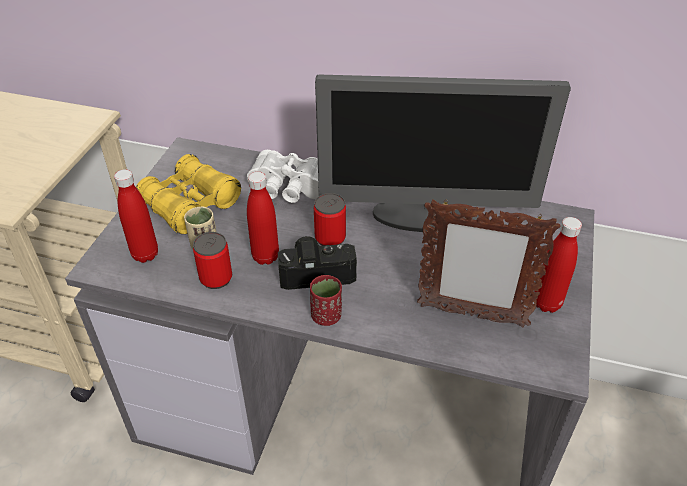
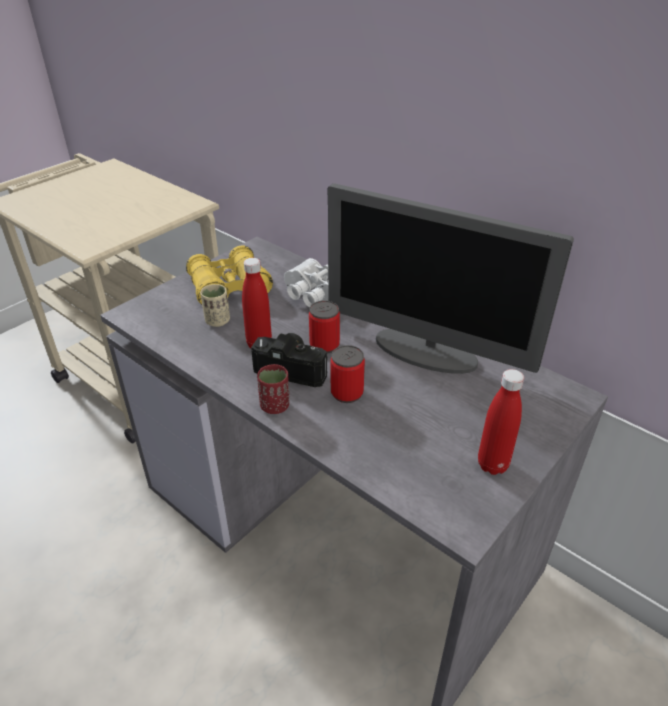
camera: 25 degrees right, 5 degrees down
red bottle [114,169,158,263] -> none
can [193,232,232,289] -> can moved to [331,345,365,403]
picture frame [417,199,560,327] -> none

